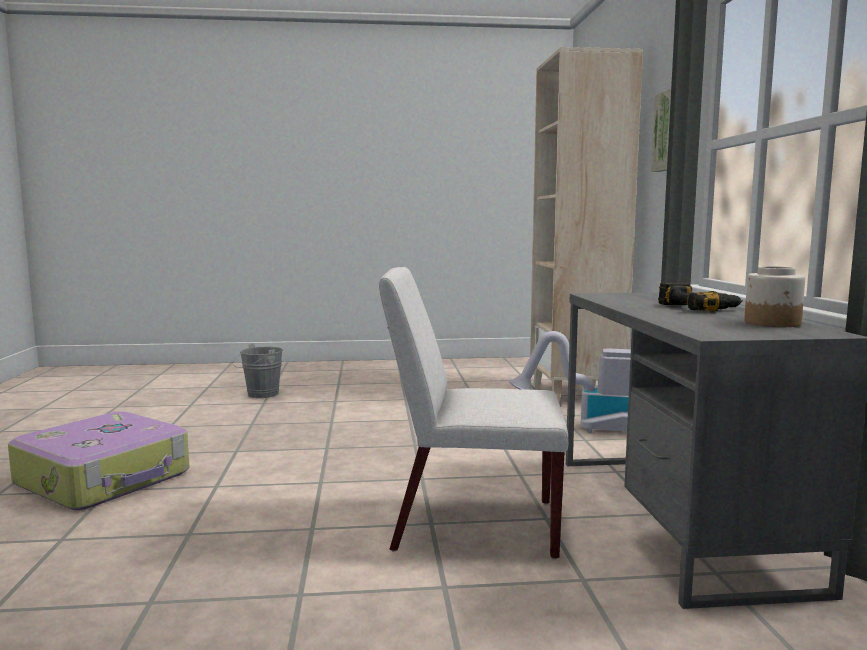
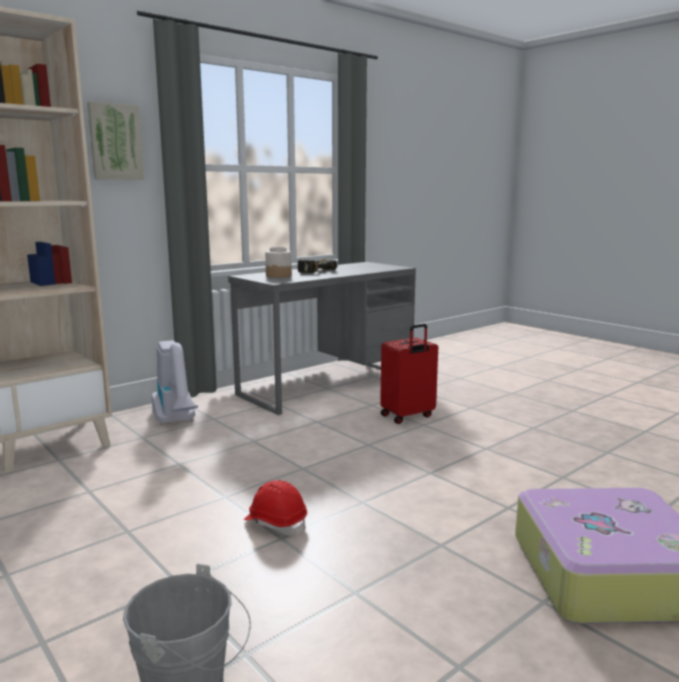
camera: 125 degrees left, 5 degrees up
white chair [379,267,568,559] -> red suitcase [380,324,438,424]
jar [744,266,805,327] -> jar moved to [265,247,292,278]
none -> red hard hat [244,480,307,536]

